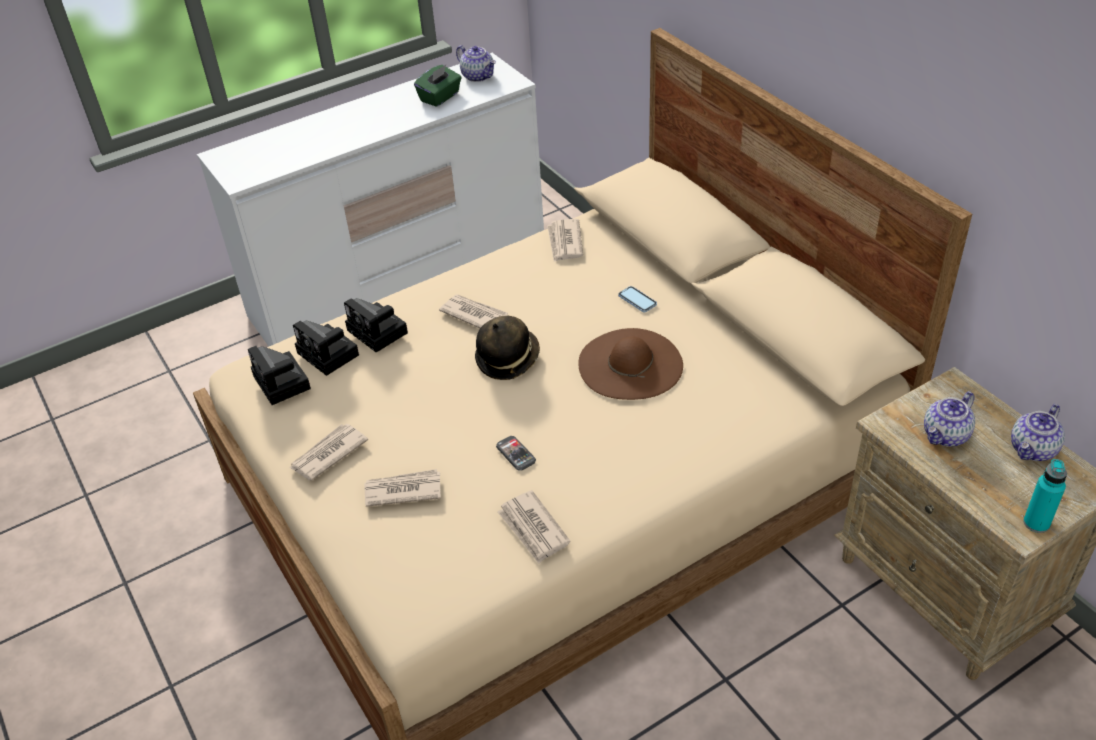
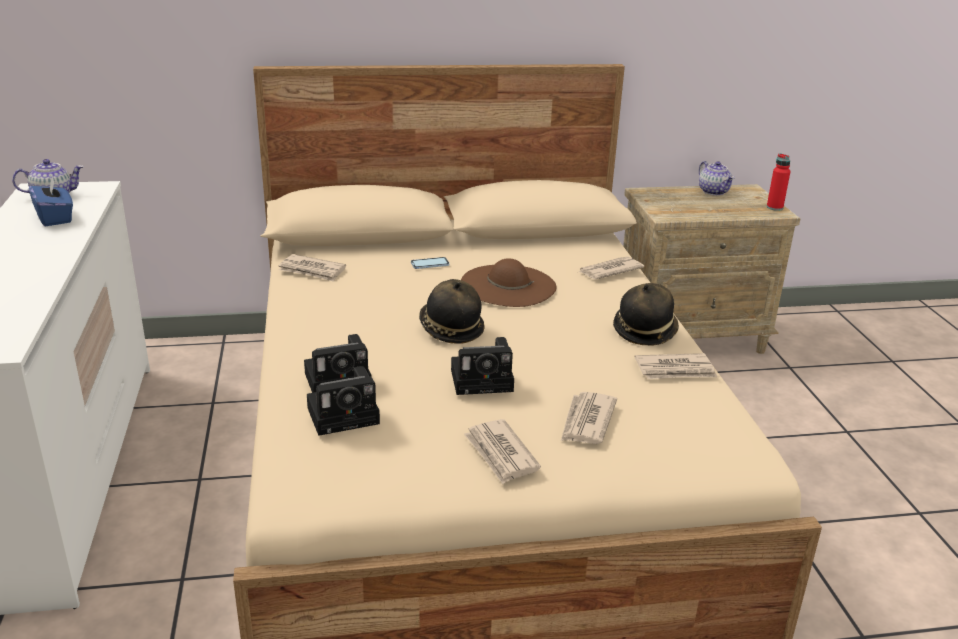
camera: 70 degrees left, 15 degrees down
camera [248,346,311,405] -> camera moved to [451,337,514,395]
green tissue box [414,65,462,107] -> blue tissue box [29,175,73,227]
newspaper [439,295,508,328] -> newspaper moved to [579,257,644,279]
phone [496,436,536,471] -> none
teapot [924,391,975,447] -> none
turquoise bottle [1023,459,1067,533] -> red bottle [767,154,791,211]
none -> hat [613,283,679,346]

